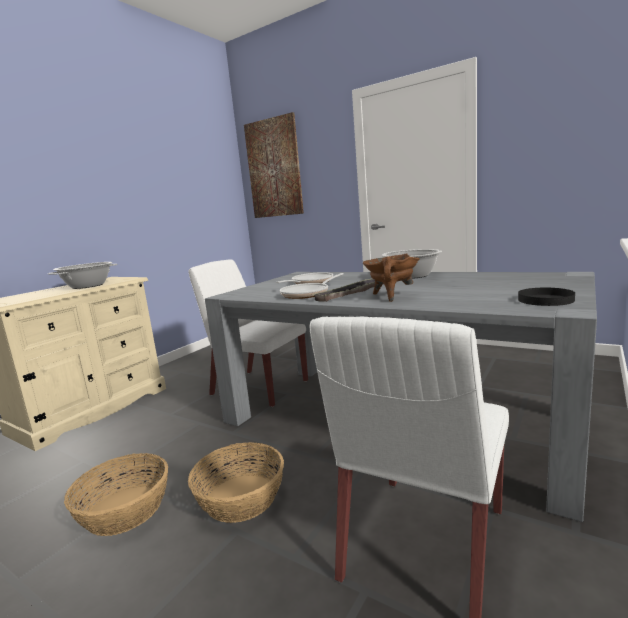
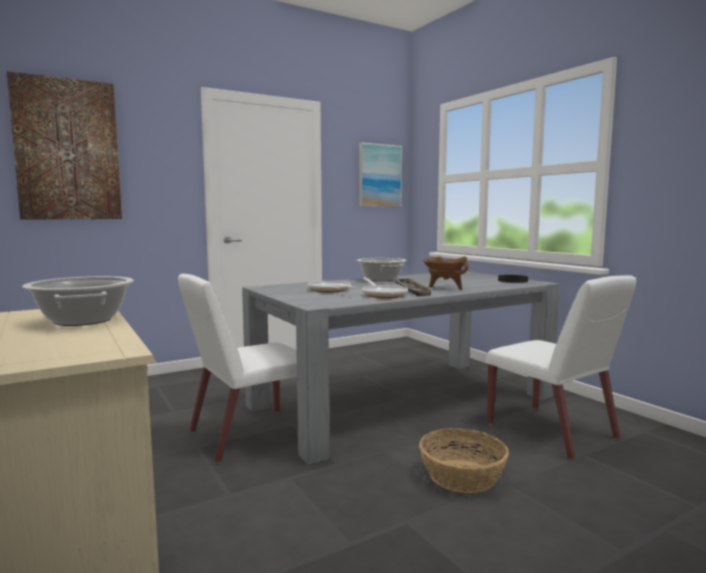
camera: 65 degrees left, 5 degrees down
basket [64,453,168,536] -> none
none -> picture [359,142,402,207]

